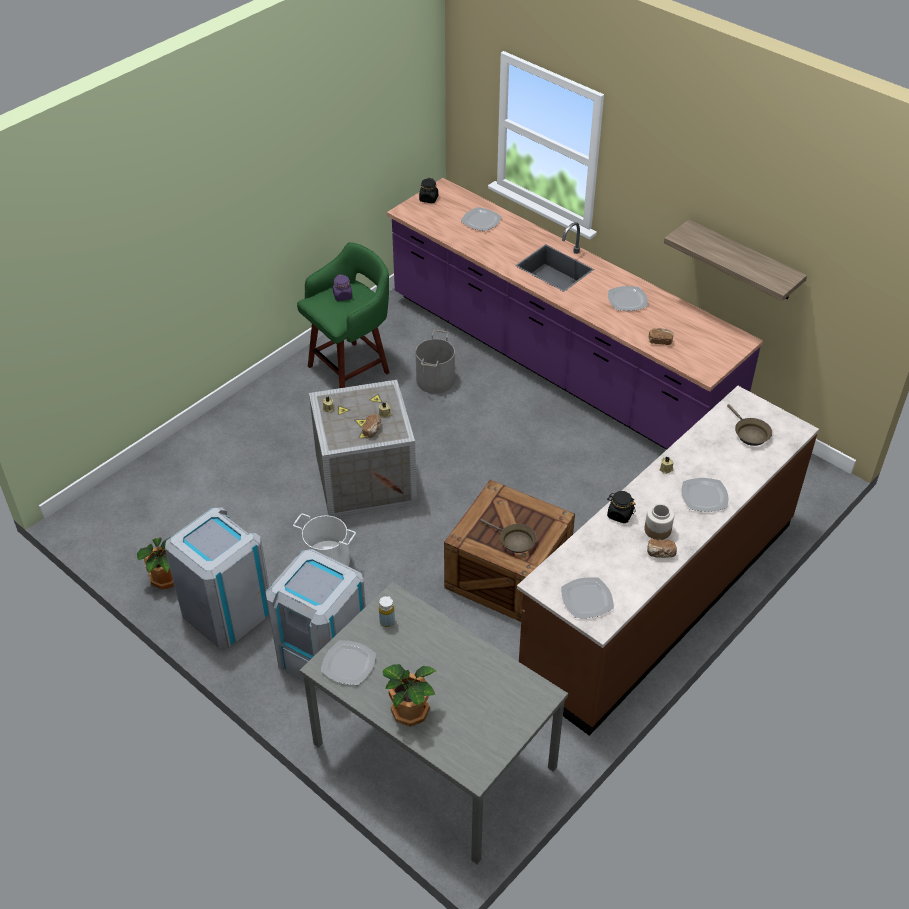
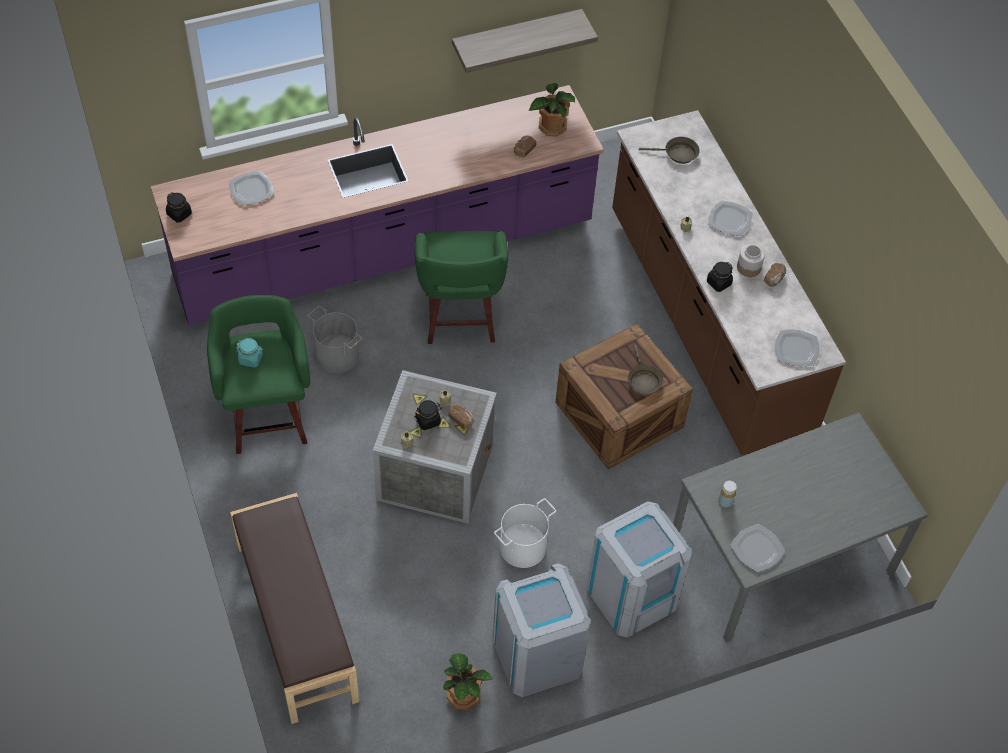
camera: 65 degrees left, 10 degrees up
purple jar [333,274,353,301] -> turquoise jar [236,338,263,368]
potted plant [382,664,437,727] -> potted plant moved to [529,83,575,137]
brown frying pan [480,519,537,553] -> brown frying pan turned 105 degrees clockwise [628,345,663,394]
plate [608,286,648,311] -> none
none -> brown bench [230,493,359,724]
none -> green stool [414,231,508,344]
none -> black jar [414,400,442,430]

